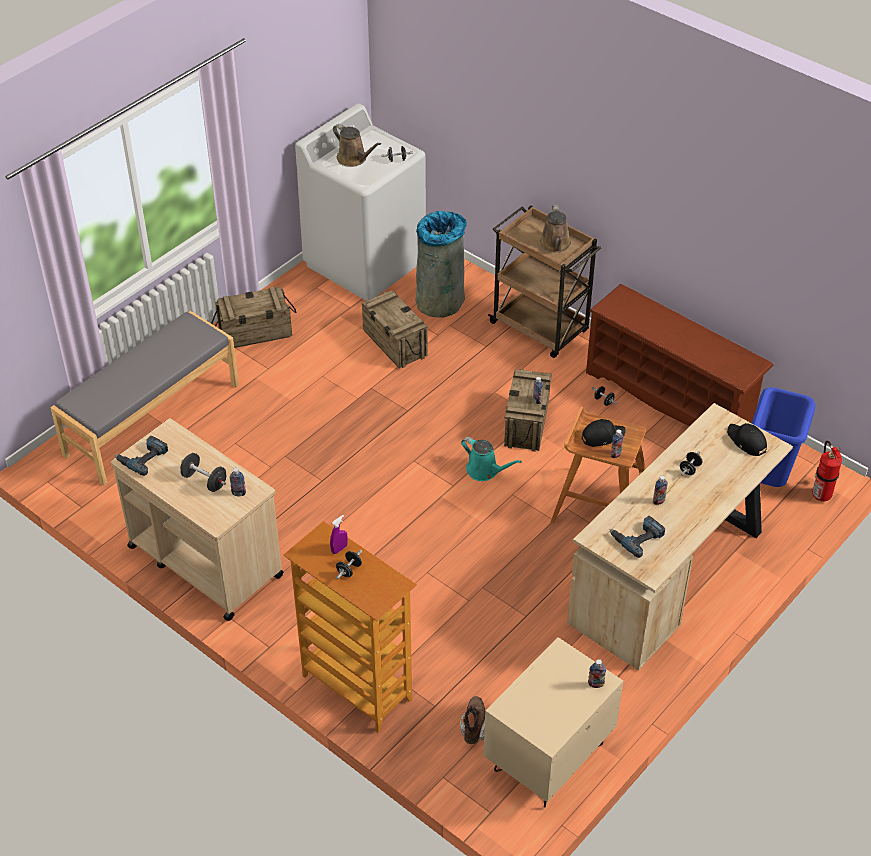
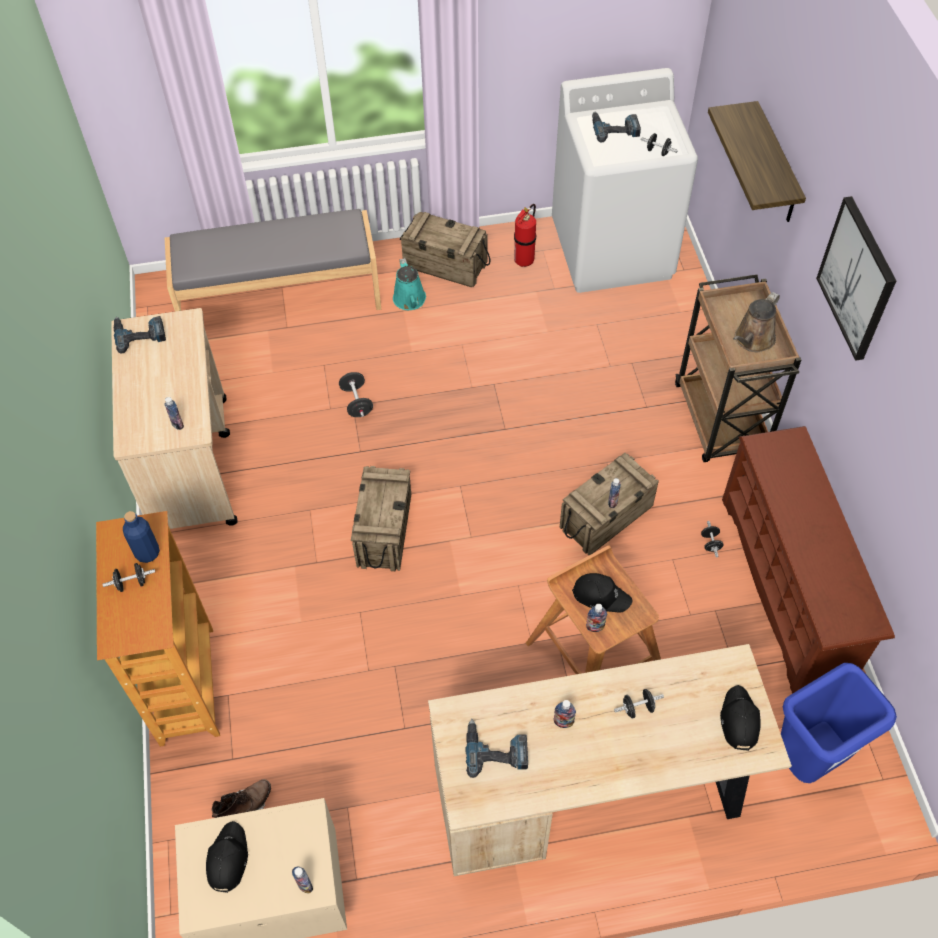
camera: 40 degrees right, 10 degrees up
black dumbbell [180,453,226,492] -> black dumbbell moved to [339,372,373,417]
purple spray bottle [330,515,348,554] -> blue bottle [123,511,160,563]
brown watering can [333,124,381,167] -> power drill [592,112,641,143]
crate [362,290,428,368] -> crate moved to [351,466,411,571]
grey trash can [416,211,467,318] -> none
turquoise watering can [461,437,522,481] -> turquoise watering can moved to [393,258,426,310]
fire extinguisher [812,441,842,502] -> fire extinguisher moved to [514,204,536,267]
none -> black cap [206,821,248,893]
none -> shelf [708,101,806,222]
none -> picture [816,196,896,361]

